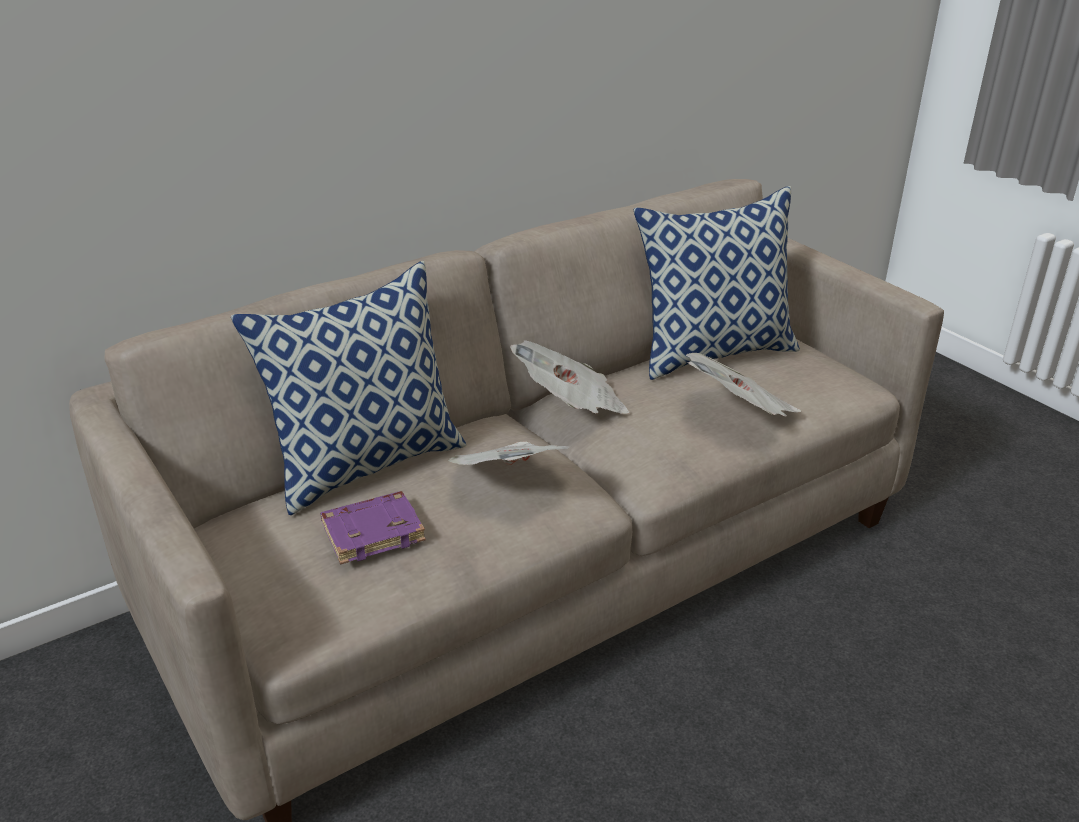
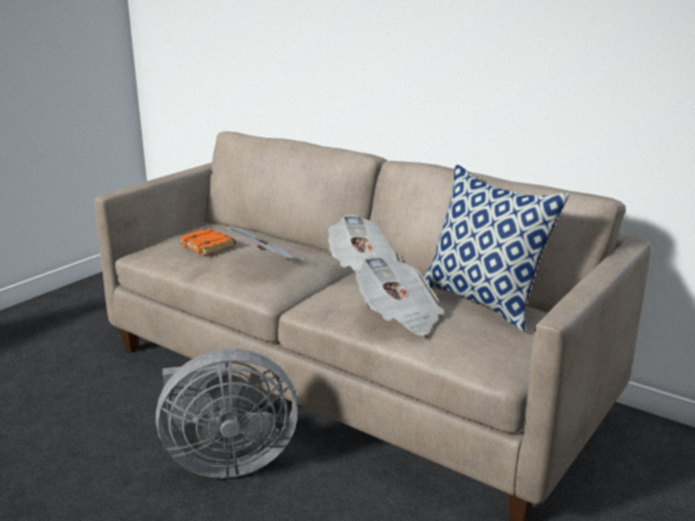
camera: 70 degrees right, 10 degrees down
pillow [231,261,466,515] -> none
purple book [320,491,426,565] -> orange book [178,228,236,255]
none -> grey fan [156,349,298,478]

